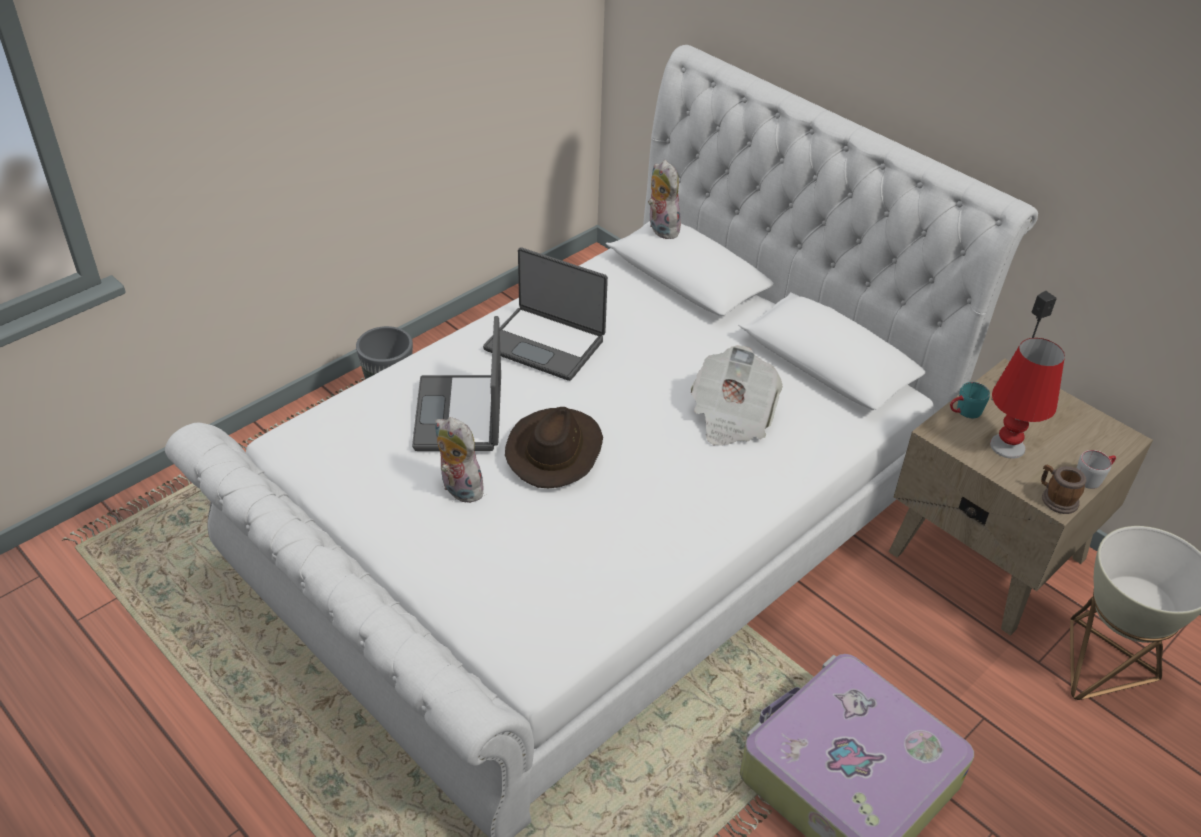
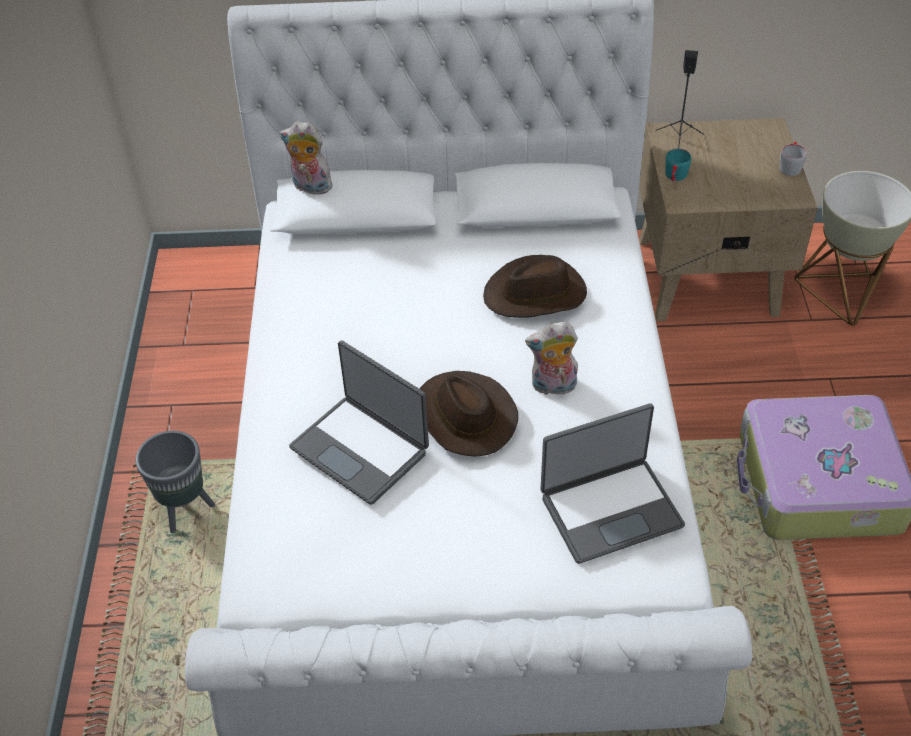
camera: 45 degrees left, 5 degrees up
plush toy [435,417,485,503] -> plush toy moved to [525,322,578,395]
laptop [483,247,608,381] -> laptop moved to [540,403,685,564]
newspaper [690,345,783,446] -> brown hat [483,255,587,318]
red table lamp [990,338,1065,459] -> none
mug [1041,465,1086,514] -> none

